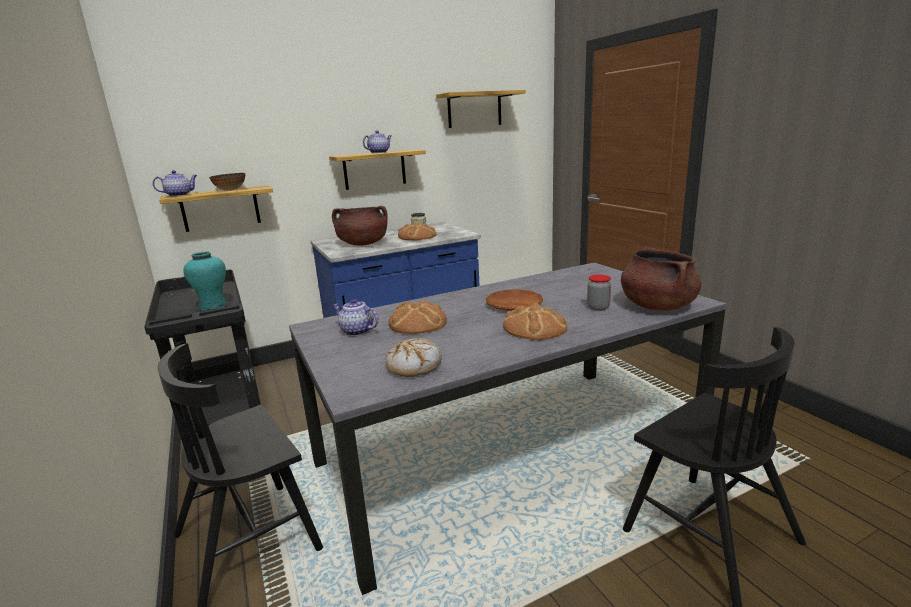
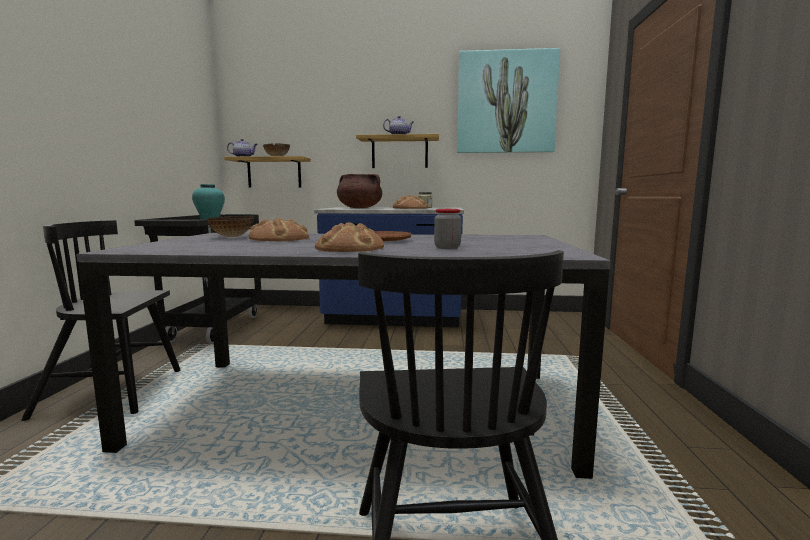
camera: 30 degrees right, 10 degrees down
teapot [333,299,379,336] -> bowl [207,216,254,237]
bread [385,338,442,377] -> none
shelf [436,90,526,128] -> picture [457,48,560,153]
brown cooking pot [621,246,701,311] -> none

